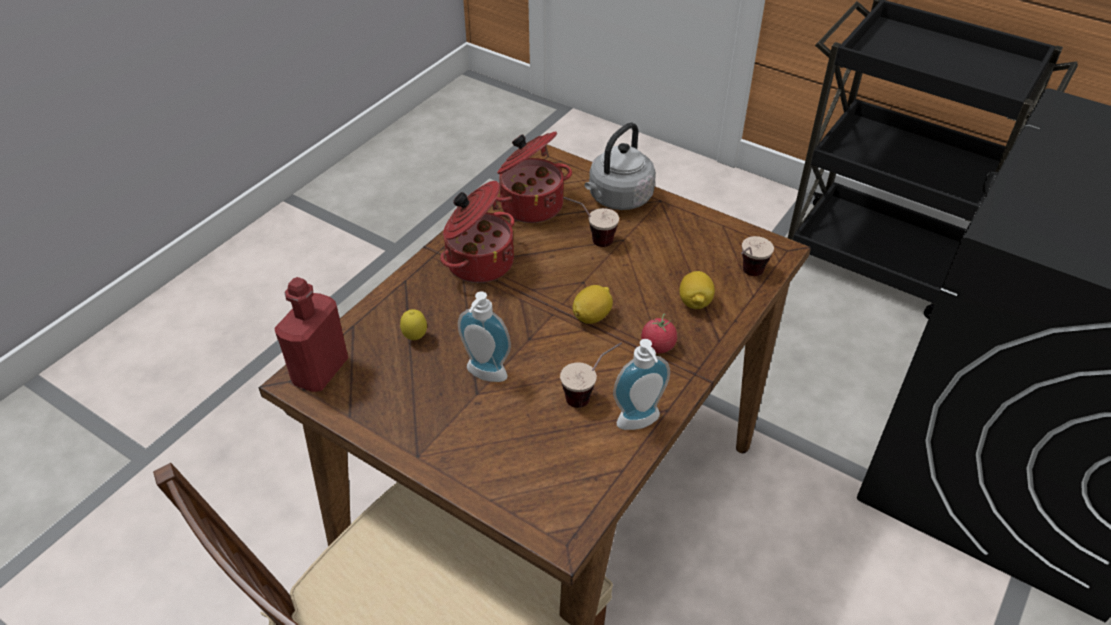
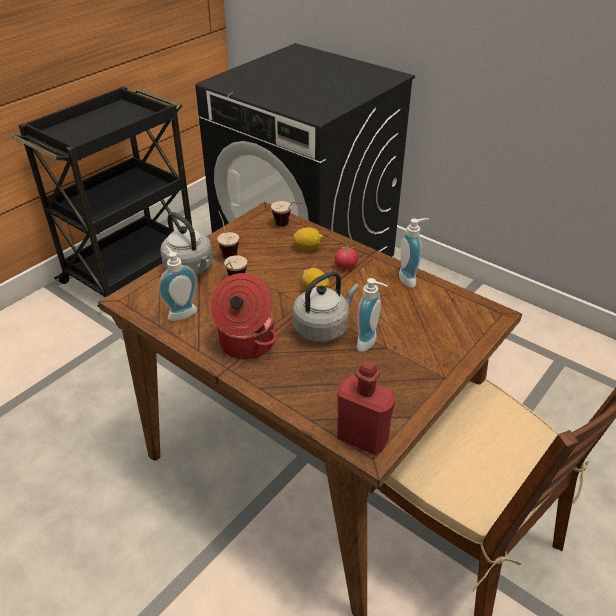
camera: 85 degrees left, 5 degrees down
lemon [400,309,427,340] -> none
cooking pot [496,131,572,223] -> soap dispenser [158,246,197,321]
cup [560,343,622,408] -> cup moved to [217,211,239,259]
none -> grey kettle [292,271,359,342]

